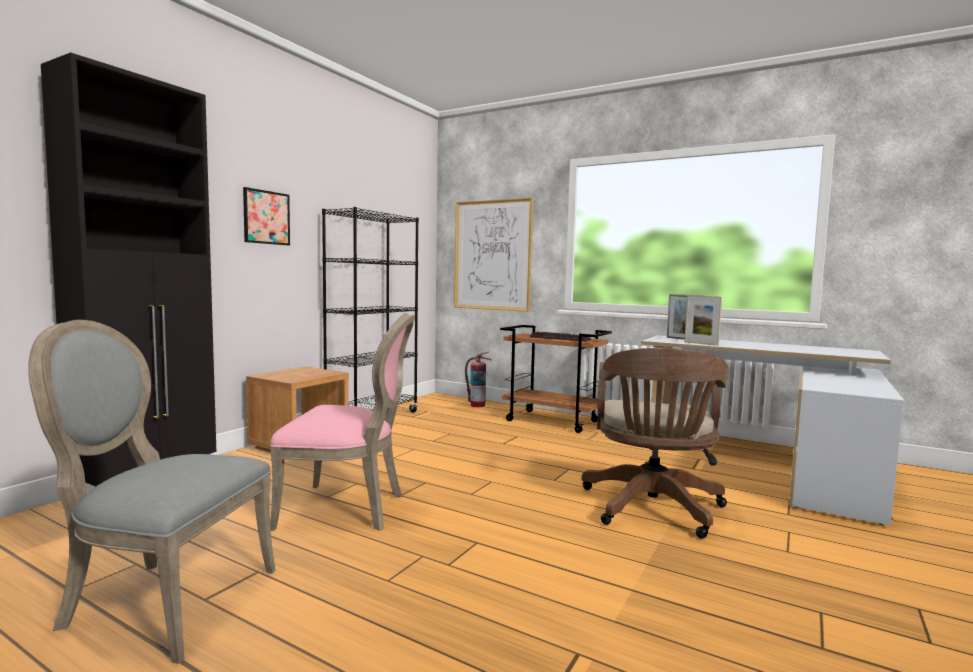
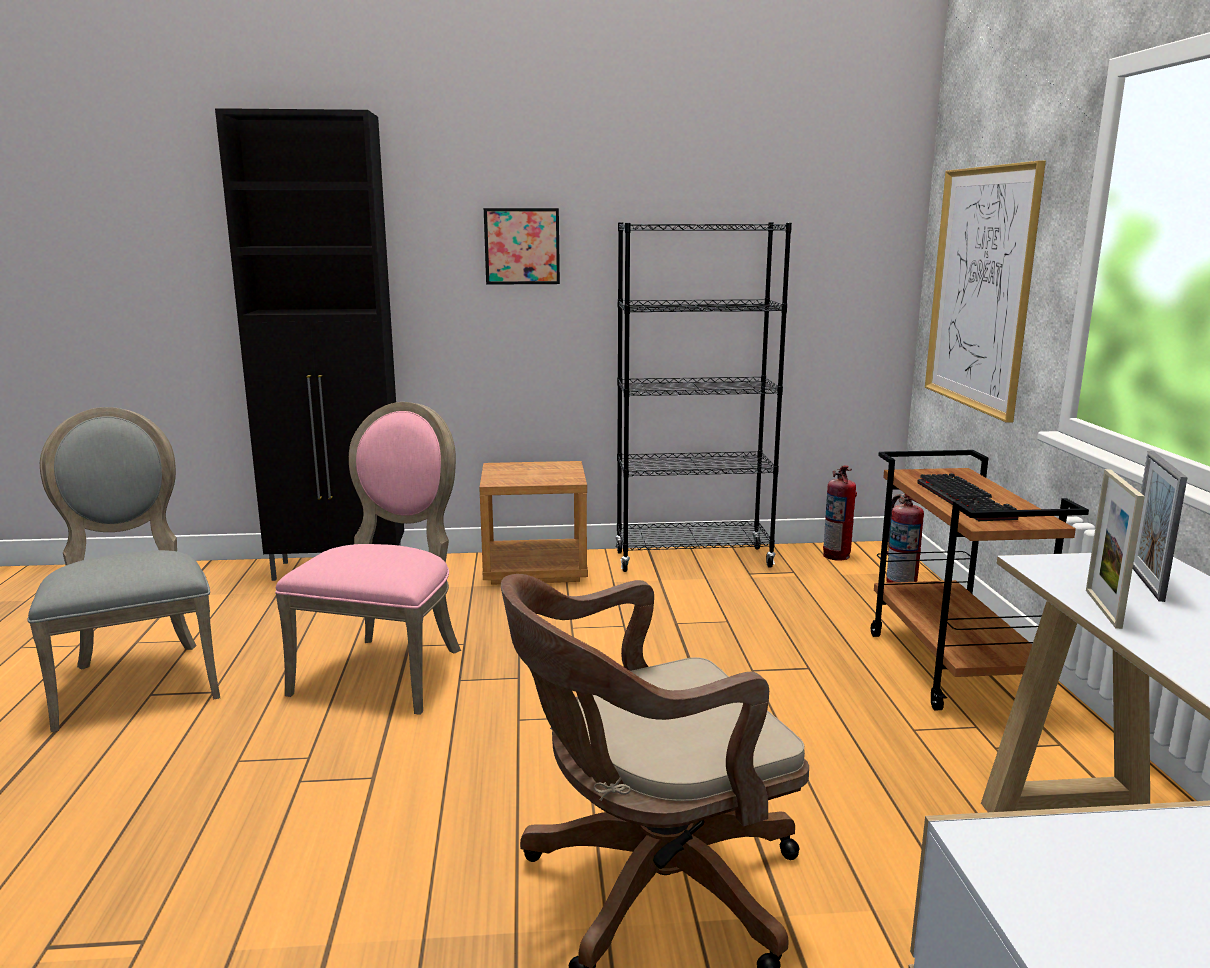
camera: 55 degrees right, 10 degrees up
pink chair [270,313,415,531] -> pink chair turned 135 degrees counterclockwise [275,402,461,715]
none -> fire extinguisher [823,466,857,561]

